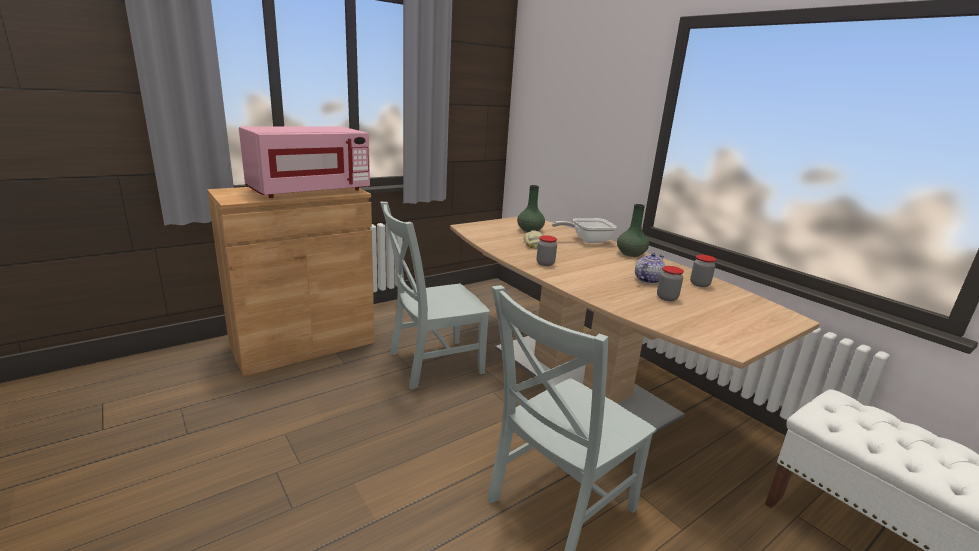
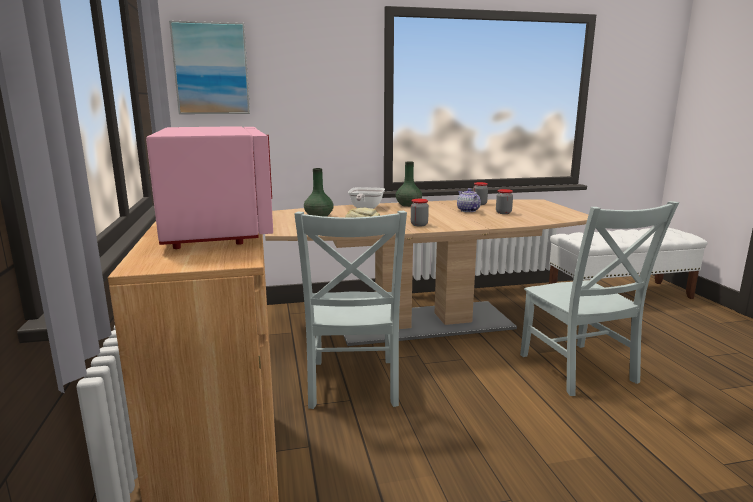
camera: 65 degrees left, 5 degrees down
none -> picture [169,20,250,114]

